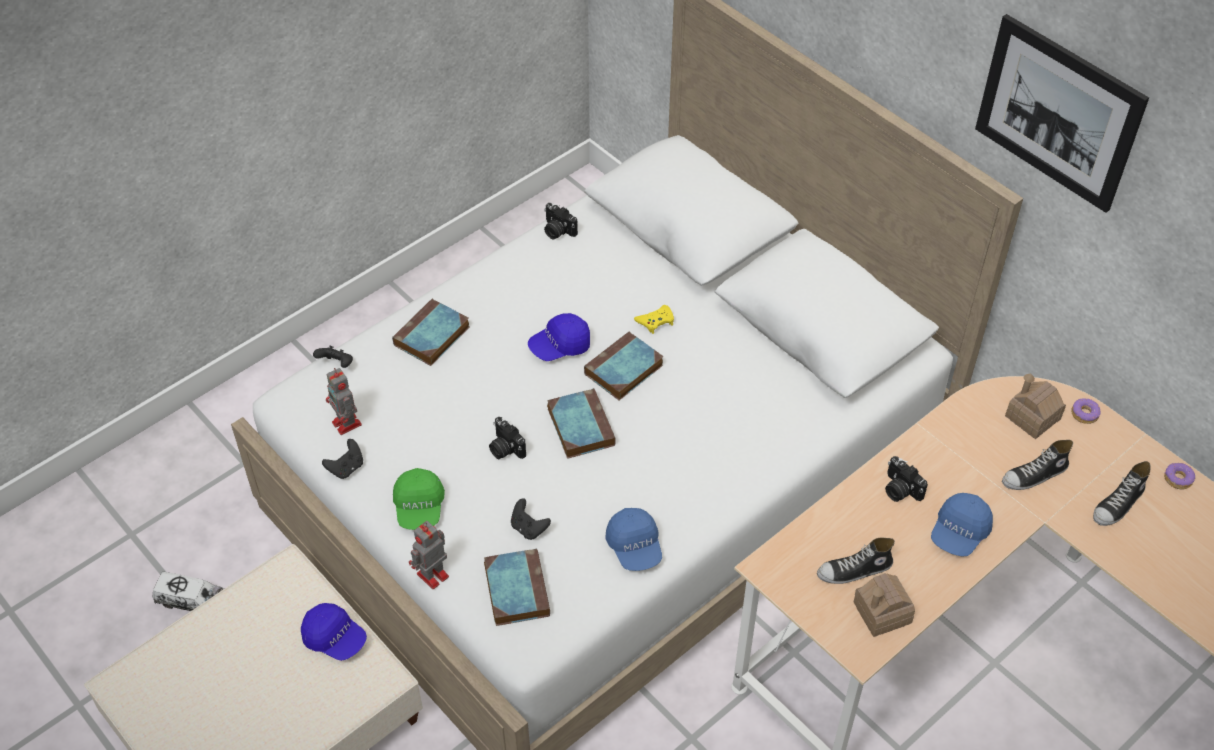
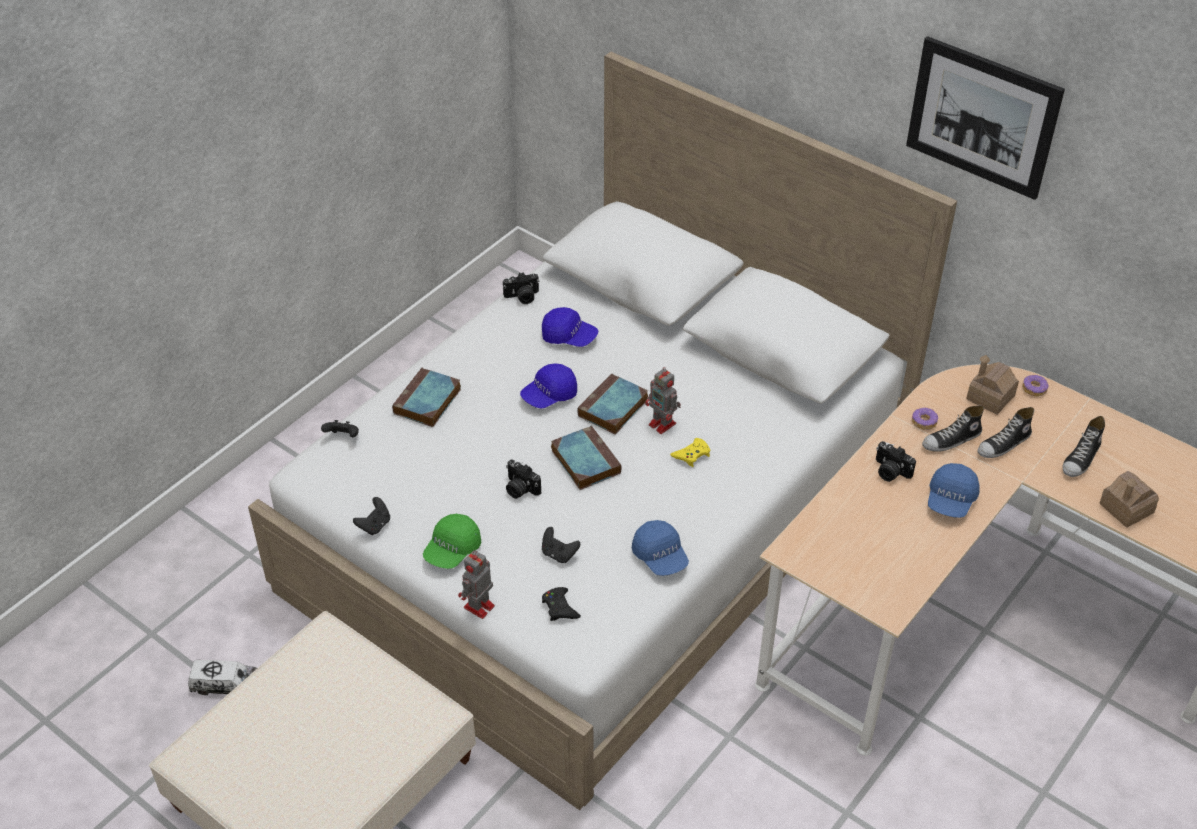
camera: 10 degrees left, 5 degrees down
blue cap [301,603,367,661] -> blue cap moved to [542,307,598,347]
toy robot [326,368,362,435] -> toy robot moved to [645,367,681,434]
green cap [393,468,445,530] -> green cap turned 45 degrees clockwise [423,514,482,569]
book [484,548,550,626] -> black game controller [542,587,581,621]
camera [544,203,578,239] -> camera turned 45 degrees counterclockwise [503,272,539,304]
yellow game controller [634,305,674,334] -> yellow game controller moved to [670,438,710,467]
shoe [817,537,895,584] -> shoe moved to [922,406,984,452]
toy house [854,573,915,637] -> toy house moved to [1100,471,1159,528]
donut [1164,463,1195,489] -> donut moved to [912,407,938,430]

